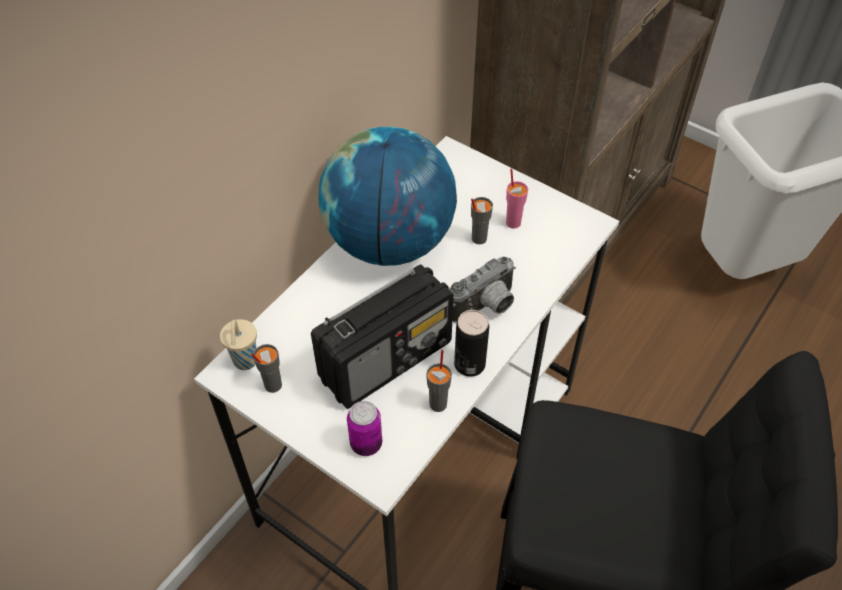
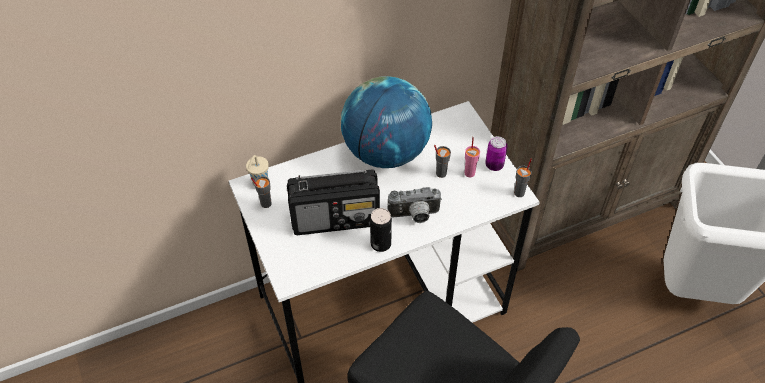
camera: 30 degrees right, 0 degrees up
can [347,401,382,456] -> can moved to [485,136,507,171]
grey cup [426,350,452,412] -> grey cup moved to [514,158,532,197]

